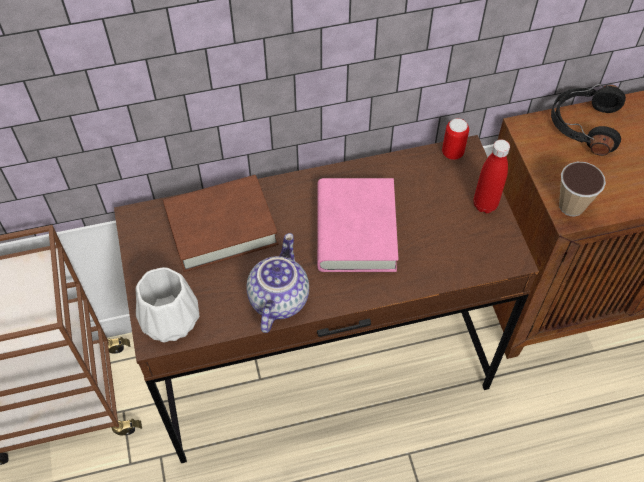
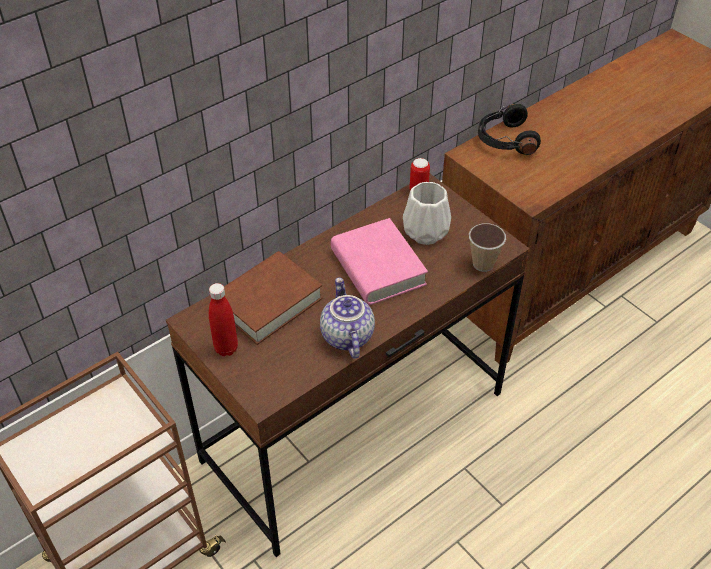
camera: 25 degrees left, 10 degrees down
white vase [136,267,200,343] -> white vase moved to [403,182,451,245]
red bottle [474,139,510,213] -> red bottle moved to [209,283,238,356]
cup [559,162,606,217] -> cup moved to [469,223,506,272]

